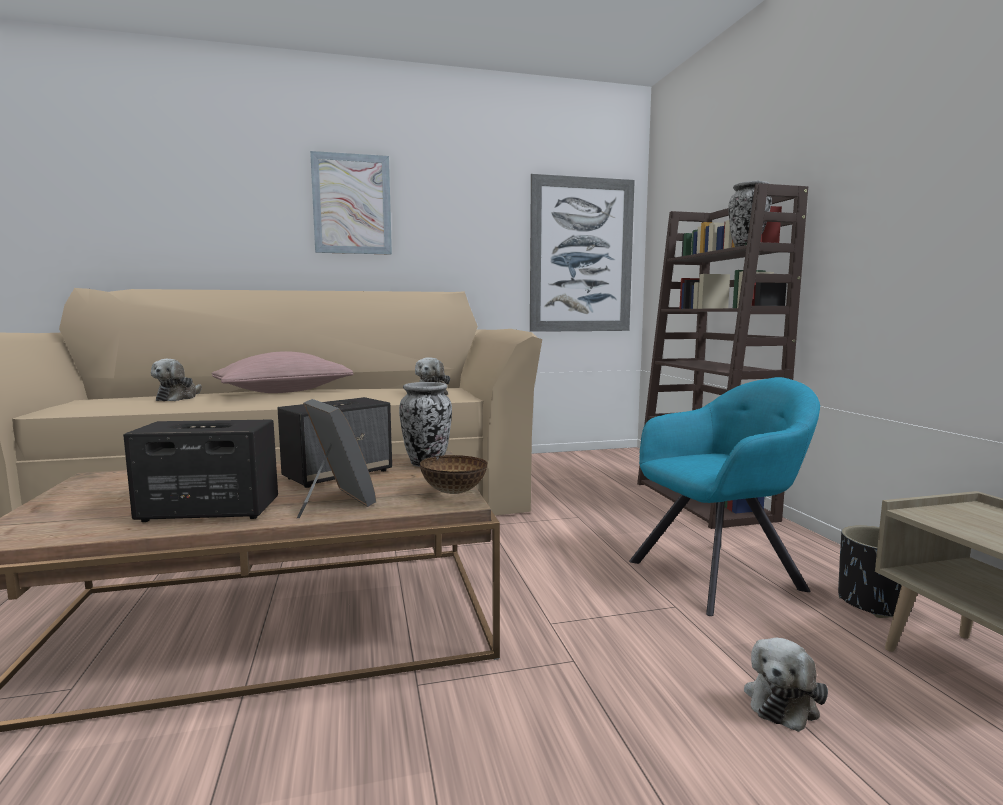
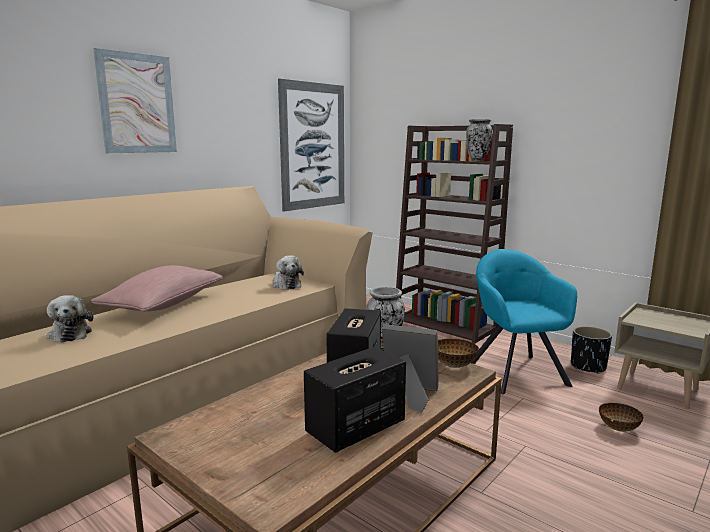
camera: 35 degrees left, 5 degrees up
turquoise armchair [629,377,820,616] -> turquoise armchair turned 45 degrees counterclockwise [471,249,577,394]
plush toy [744,638,828,732] -> bowl [599,403,643,432]

